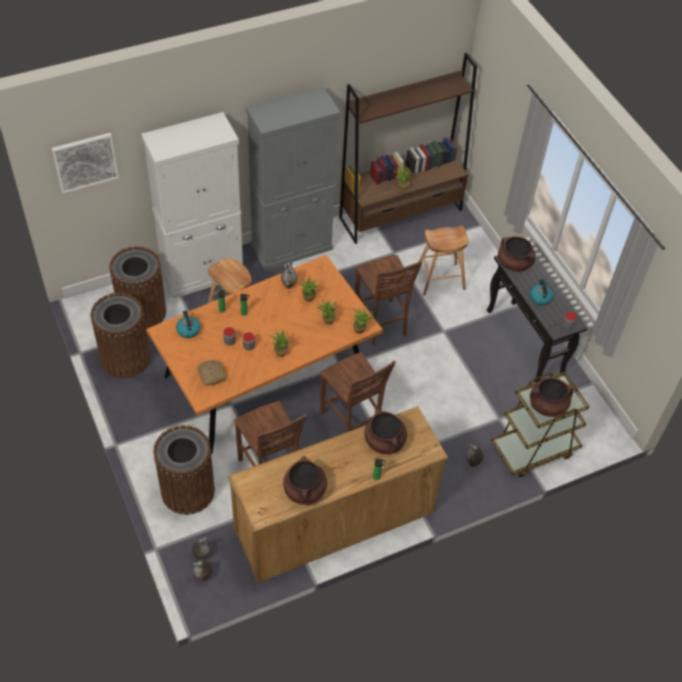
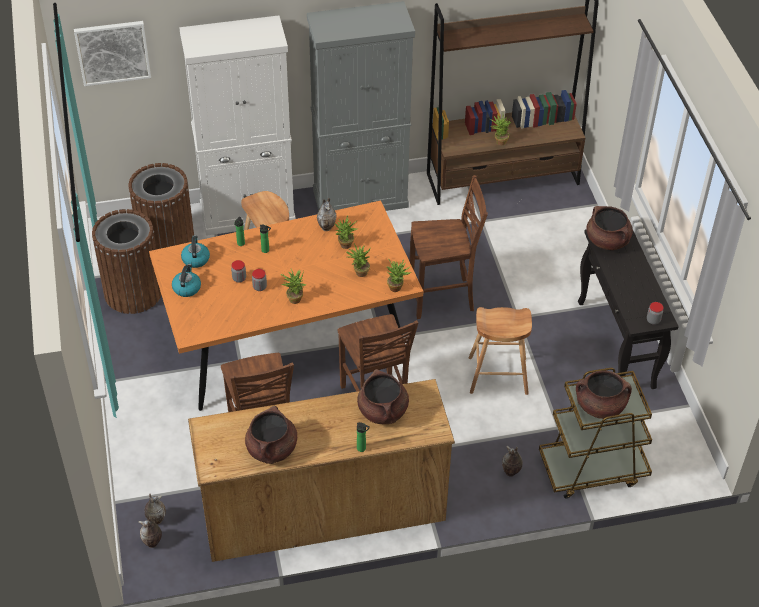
camera: 15 degrees right, 5 degrees down
brown trash can [153,425,215,515] -> none
bread [197,360,226,386] -> none
brown chair [355,255,423,345] -> brown chair turned 90 degrees counterclockwise [409,175,488,319]
brown stool [419,226,468,296] -> brown stool moved to [469,307,532,395]
kettle [530,278,553,305] -> kettle moved to [172,264,201,297]

